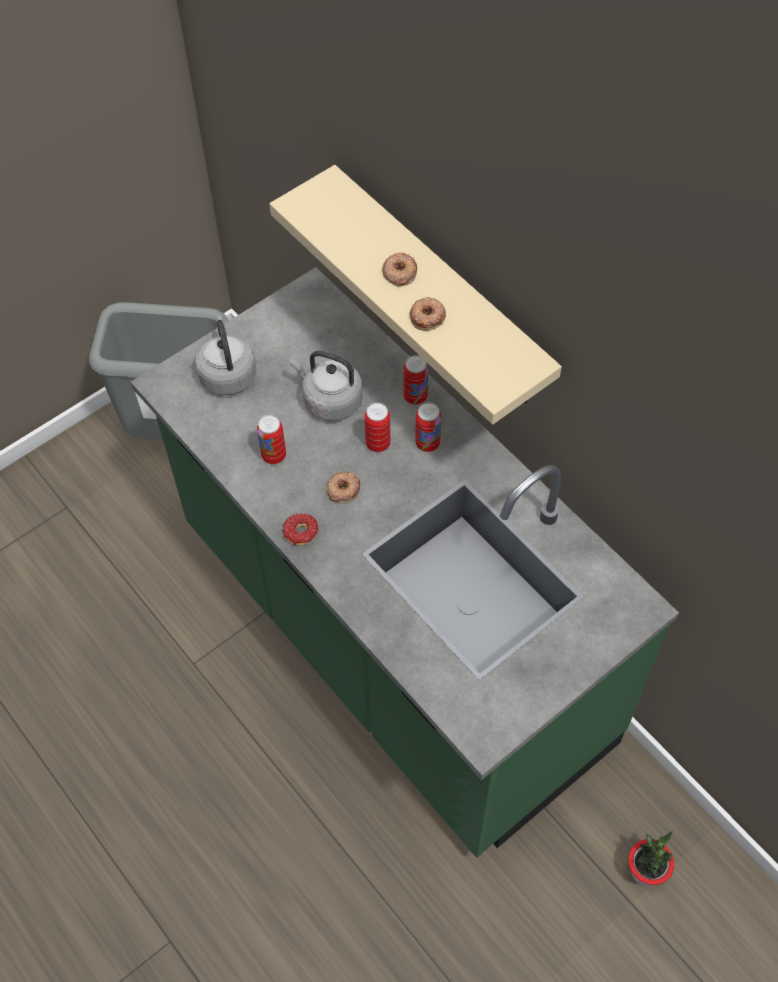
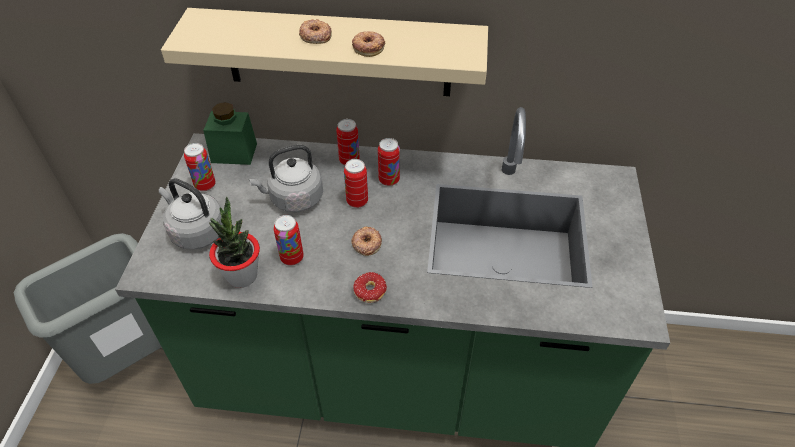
camera: 45 degrees left, 10 degrees down
potted plant [628,831,674,886] -> potted plant moved to [209,197,260,288]
none -> can [184,143,216,191]
none -> green jar [203,102,257,165]

